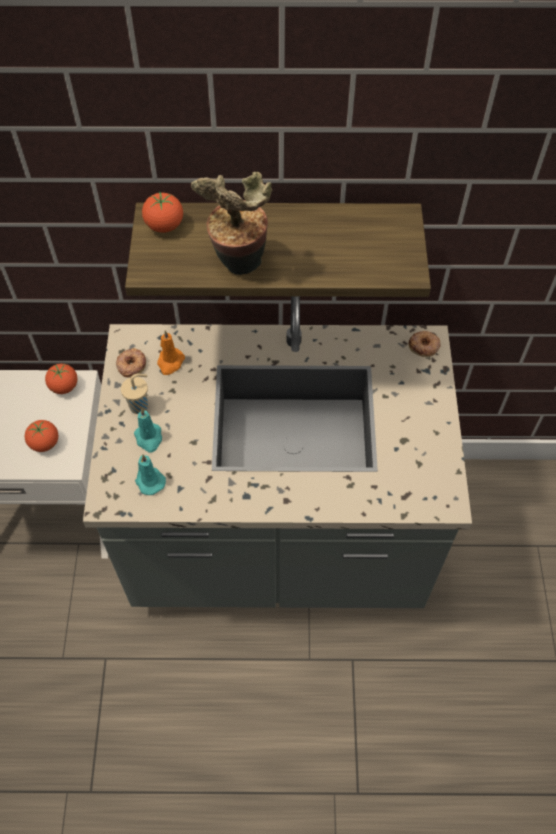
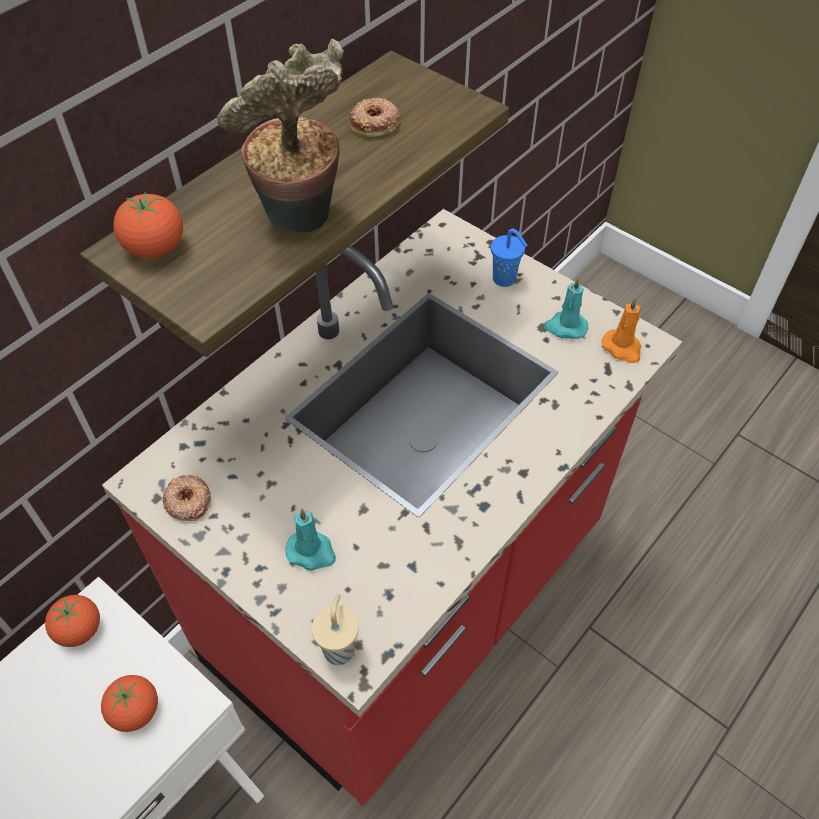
camera: 50 degrees left, 5 degrees down
grey counter [83,296,472,608] -> red counter [102,209,682,806]
beige cup [121,374,148,414] -> beige cup moved to [312,594,359,665]
turquoise candle [135,454,166,495] -> turquoise candle moved to [544,277,588,339]
orange candle [157,330,185,375] -> orange candle moved to [601,297,641,363]
donut [408,331,441,357] -> donut moved to [349,98,400,137]
none -> blue cup [491,229,527,287]

